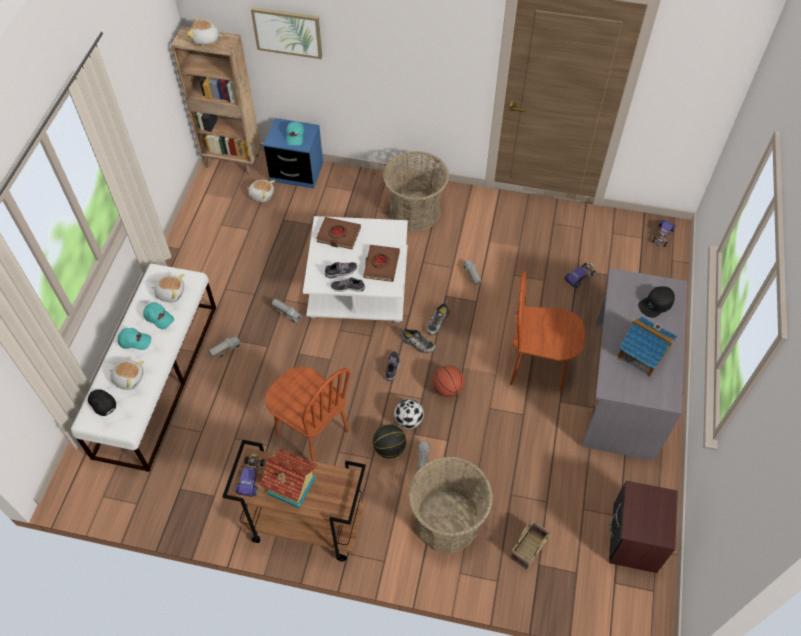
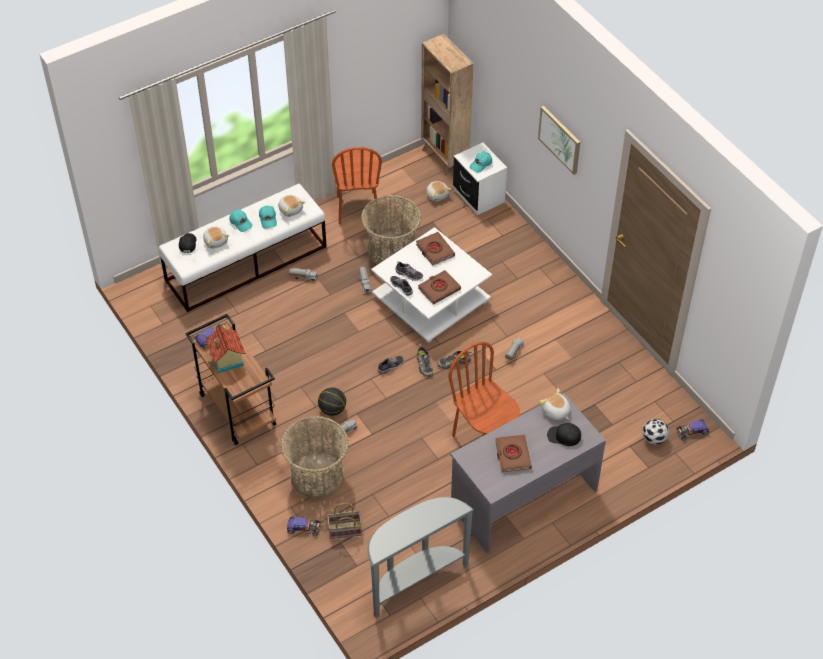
camera: 45 degrees right, 5 degrees down
plush toy [187,17,222,45] -> plush toy moved to [539,388,571,420]
picture [251,7,322,59] -> picture moved to [538,106,580,175]
blue nightstand [264,118,323,188] -> white nightstand [453,143,507,215]
brown chair [265,367,350,462] -> brown chair moved to [332,147,382,224]
basket [383,151,449,231] -> basket moved to [361,195,422,265]
football [394,399,424,429] -> football moved to [643,419,669,445]
basketball [433,365,465,398] -> none
toy car [565,263,596,288] -> toy car moved to [287,517,320,536]
brown nightstand [609,481,678,573] -> grey console table [367,497,474,618]
toy house [617,317,677,377] -> brown book [495,435,532,472]

